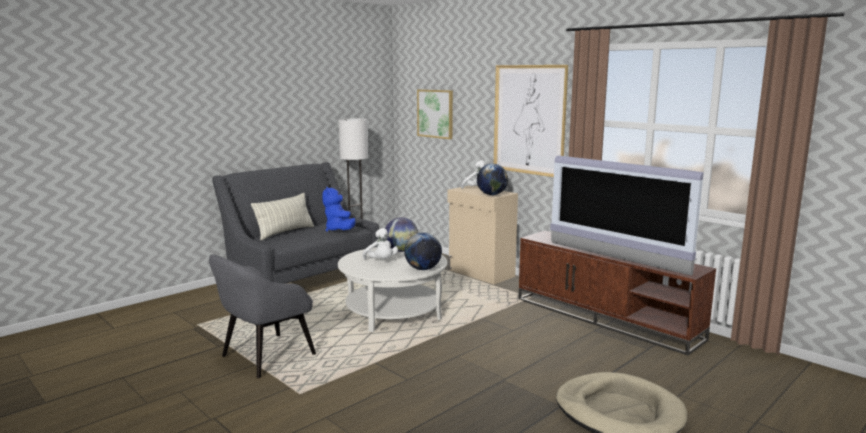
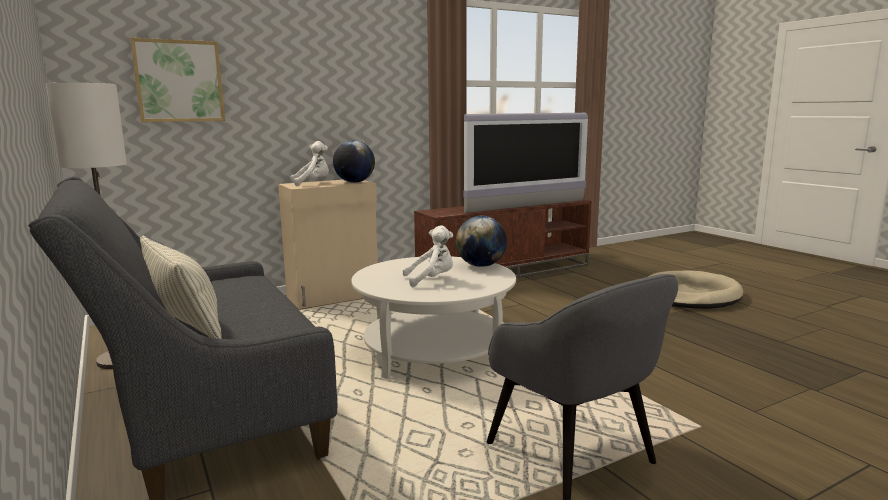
camera: 75 degrees left, 0 degrees up
blue plush toy [322,187,356,232] -> none
globe [385,217,418,252] -> none
picture [494,65,568,177] -> none

